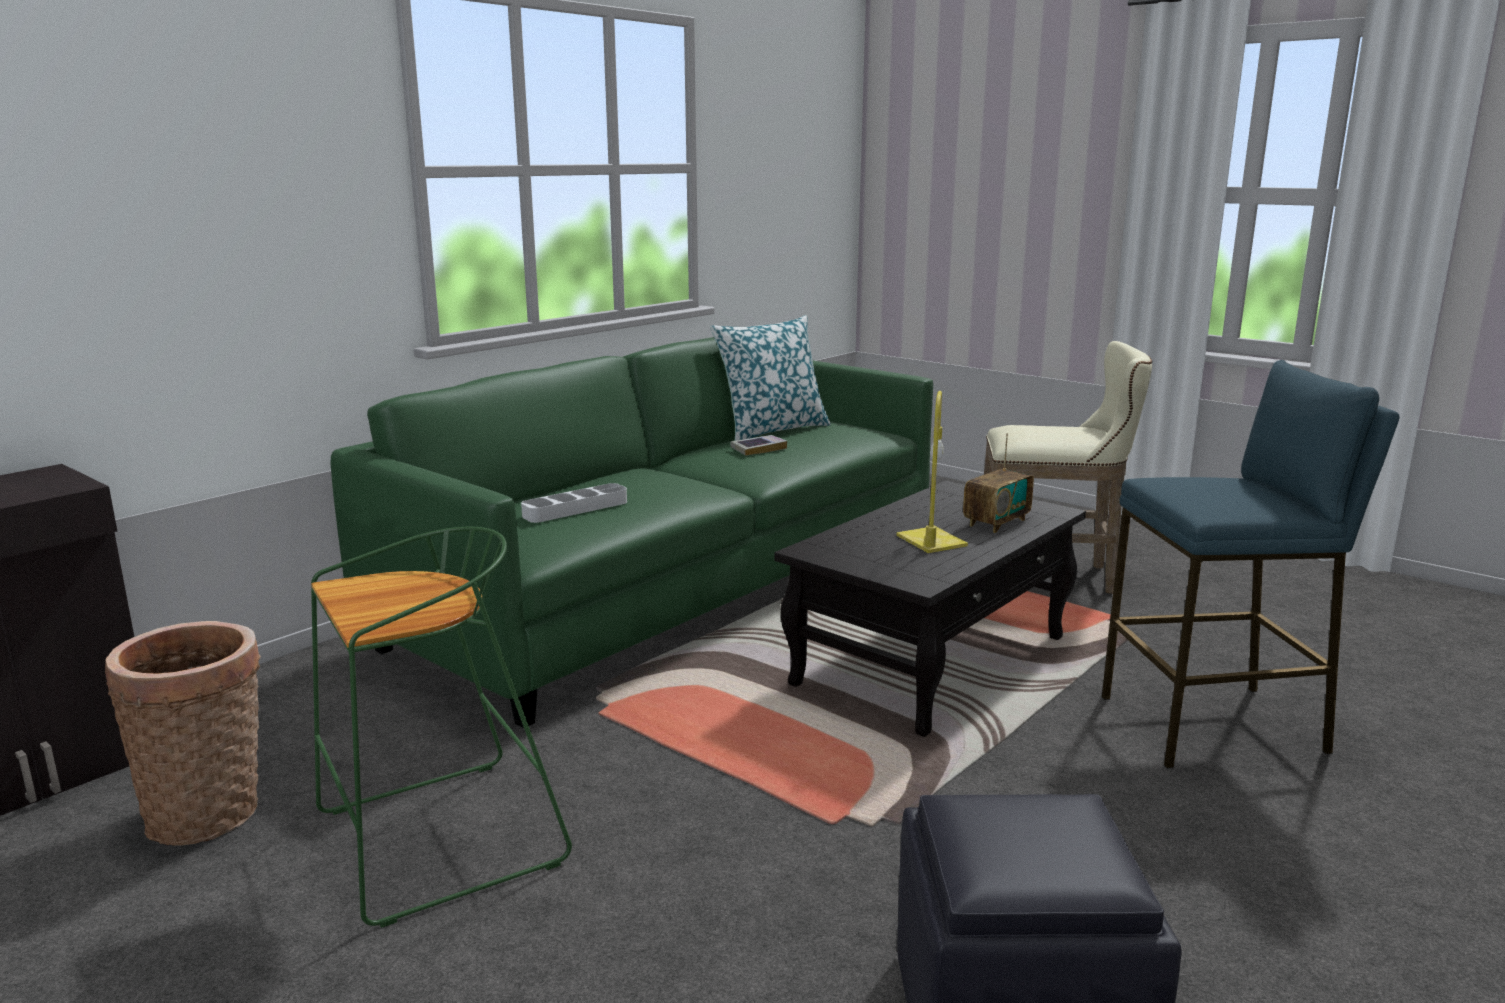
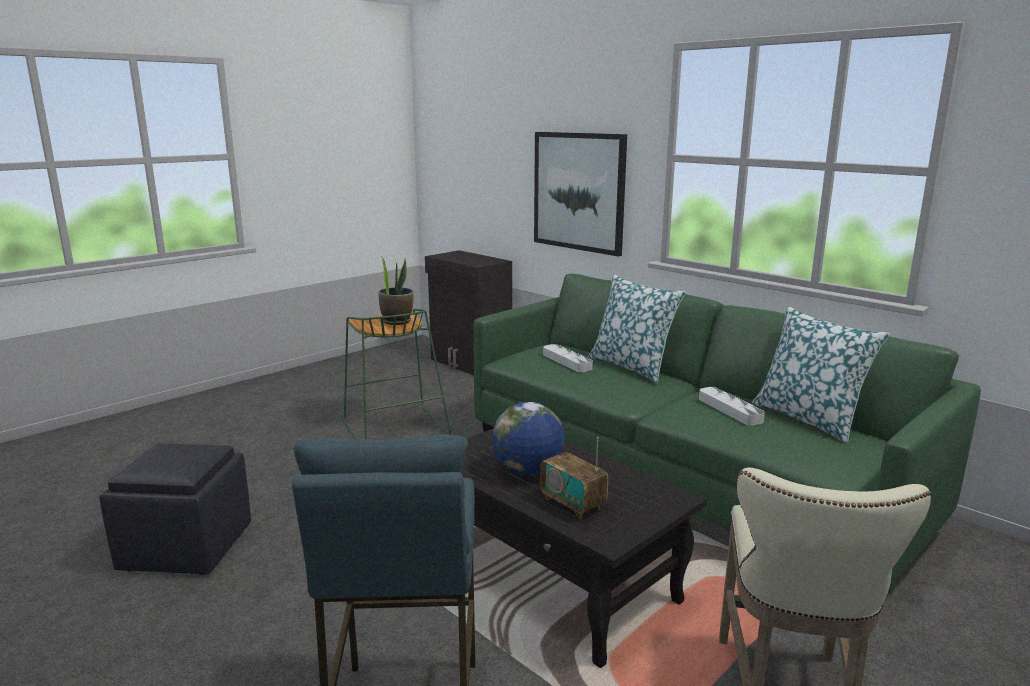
camera: 95 degrees right, 0 degrees up
basket [105,621,261,846] -> none
book [730,435,787,456] -> grey tray [699,387,765,426]
yellow table lamp [896,391,968,553] -> globe [493,402,565,475]
none -> potted plant [378,256,414,325]
none -> picture [534,132,627,257]
none -> pillow [588,274,686,383]

